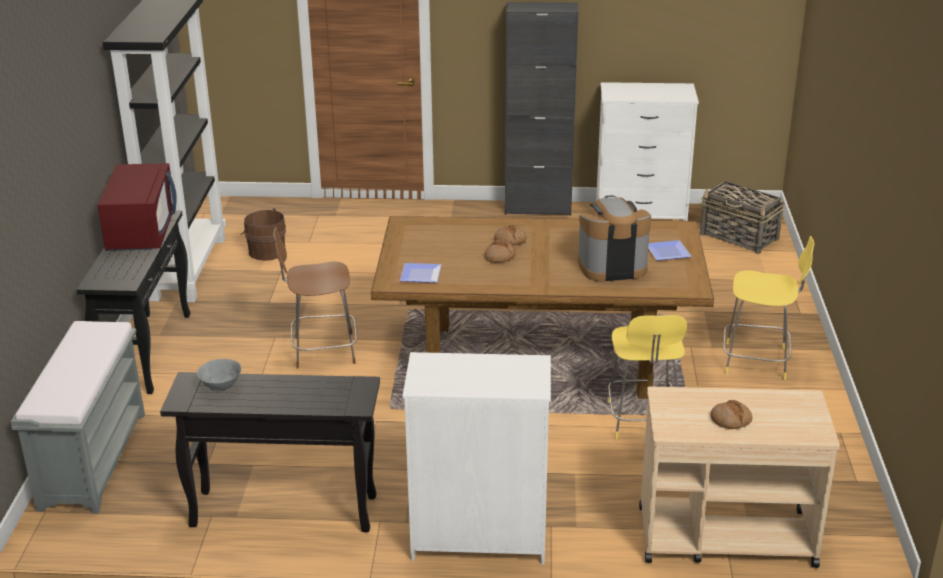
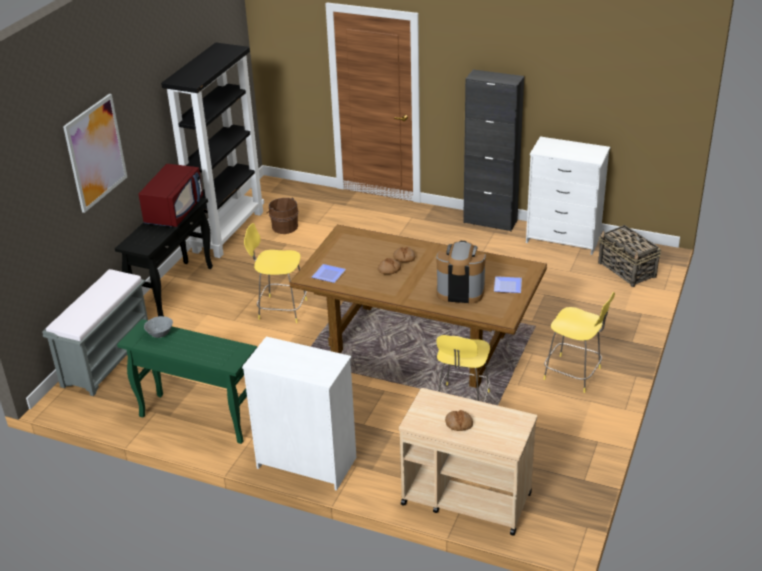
camera: 20 degrees right, 5 degrees up
black console table [160,372,380,532] -> green console table [117,319,257,444]
brown stool [273,227,357,369] -> yellow stool [244,223,307,323]
none -> picture [63,94,127,213]

